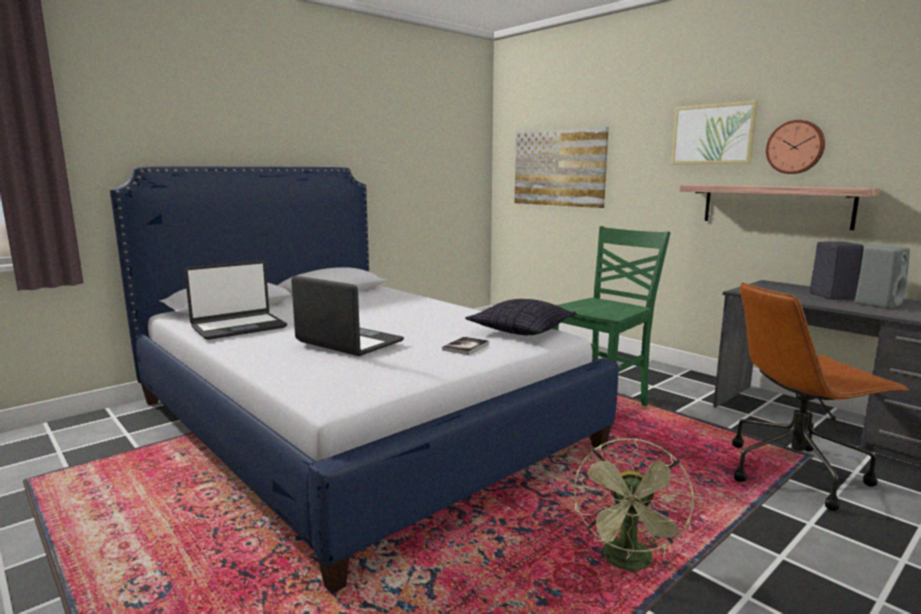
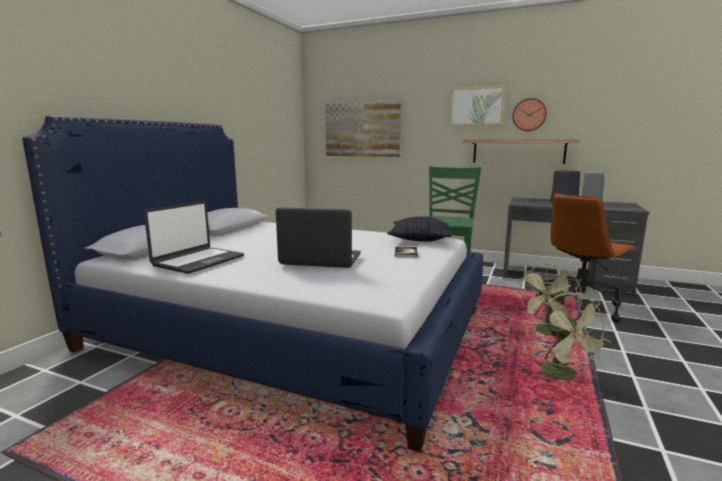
camera: 25 degrees left, 0 degrees up
none -> green fan [516,264,582,336]

